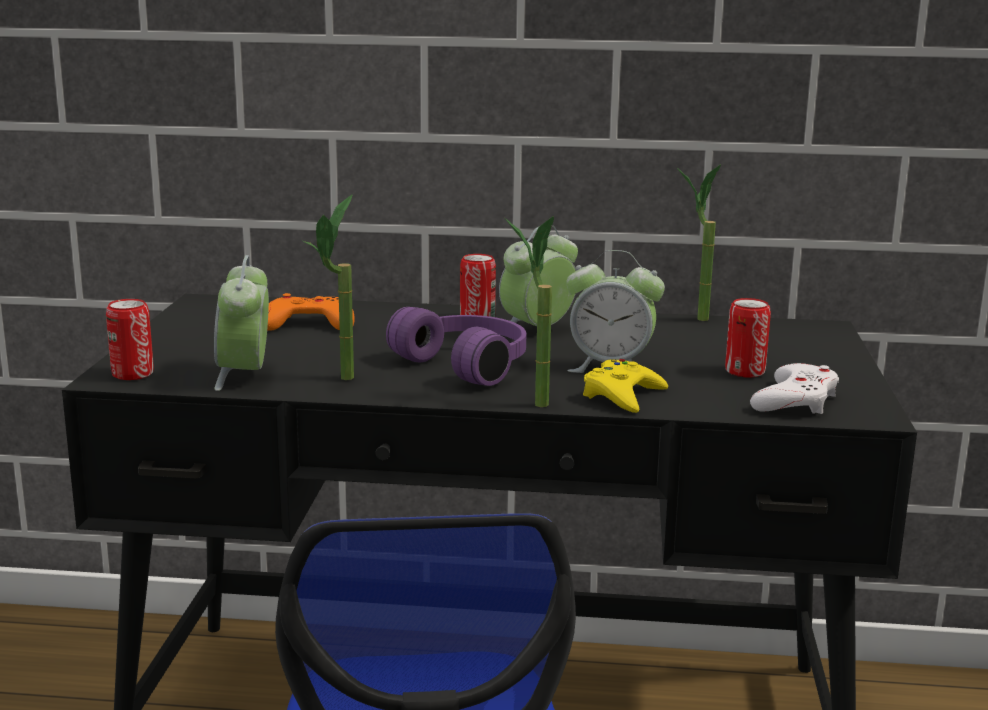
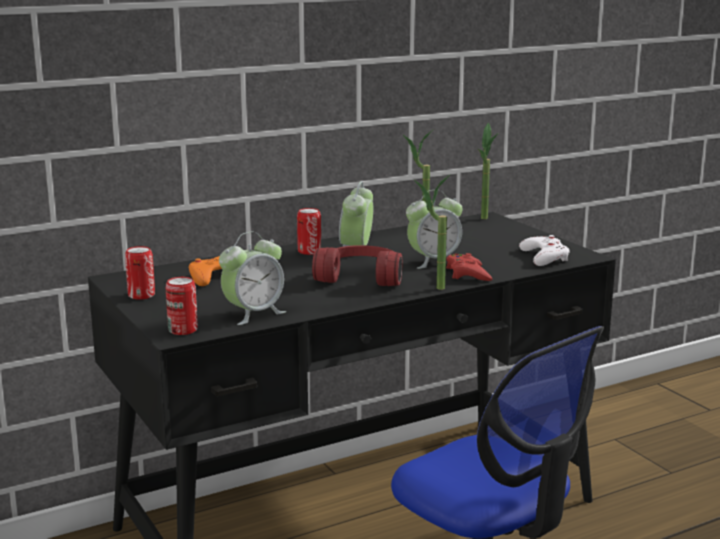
camera: 35 degrees left, 0 degrees up
alarm clock [214,255,269,391] -> alarm clock turned 90 degrees counterclockwise [219,232,286,325]
potted plant [303,194,354,380] -> potted plant moved to [478,123,498,219]
purple headphones [386,307,526,386] -> red headphones [312,245,402,286]
yellow game controller [583,359,668,413] -> red game controller [446,253,492,281]
can [725,298,771,378] -> can moved to [125,246,155,300]

